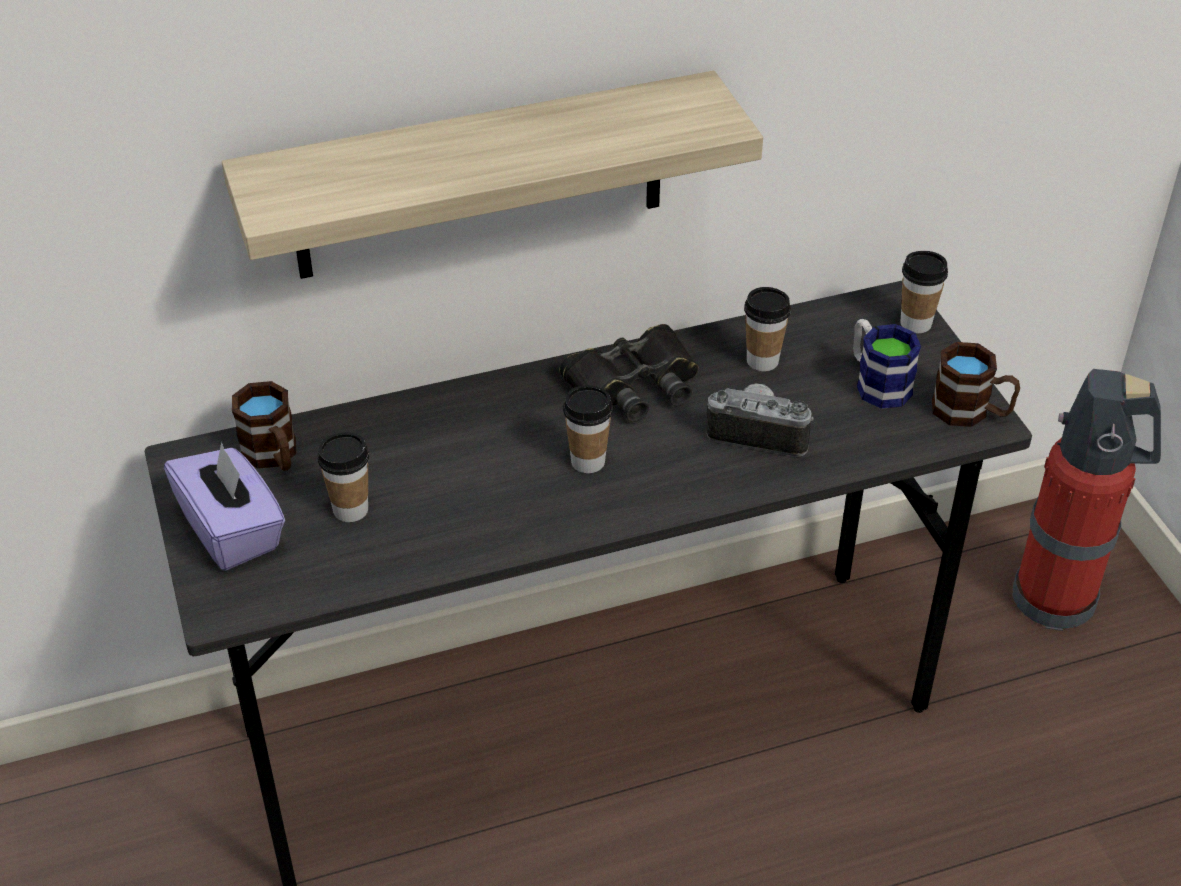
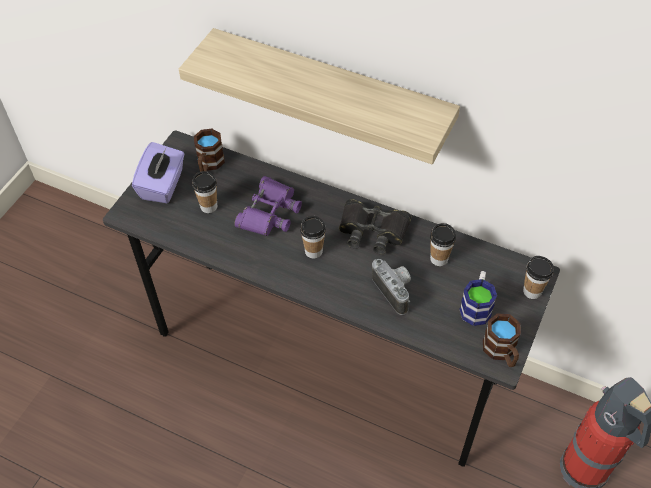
camera: 45 degrees right, 10 degrees up
none -> purple binoculars [235,176,302,236]

